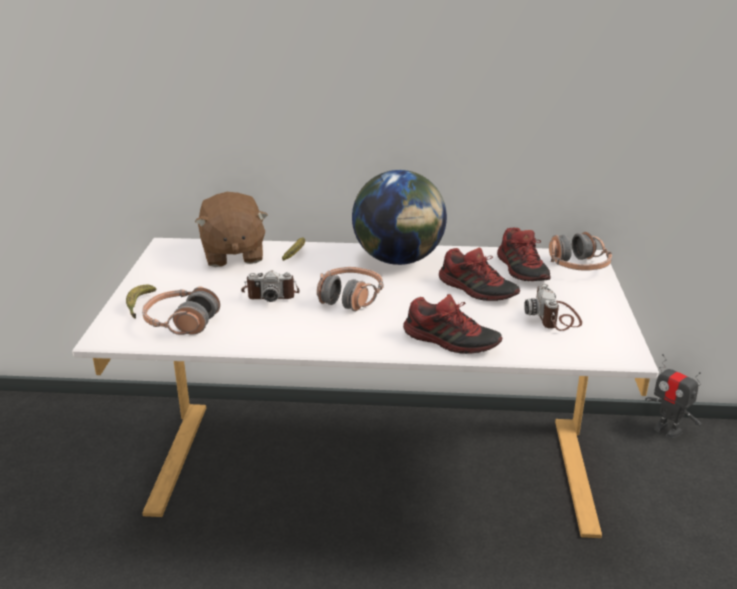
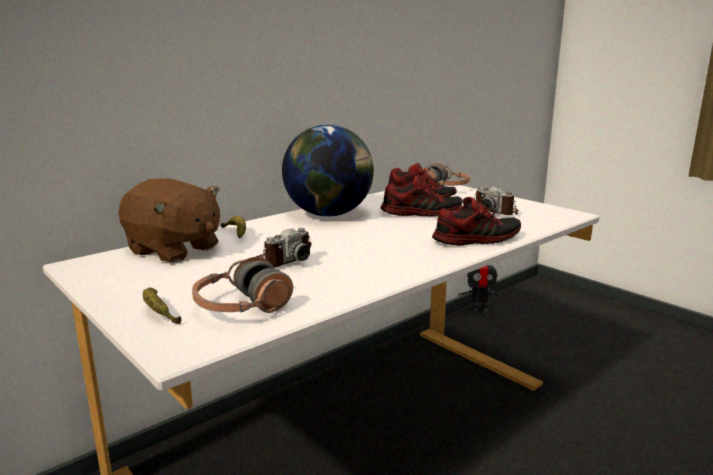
camera: 45 degrees left, 10 degrees down
headphones [317,267,383,311] -> none

